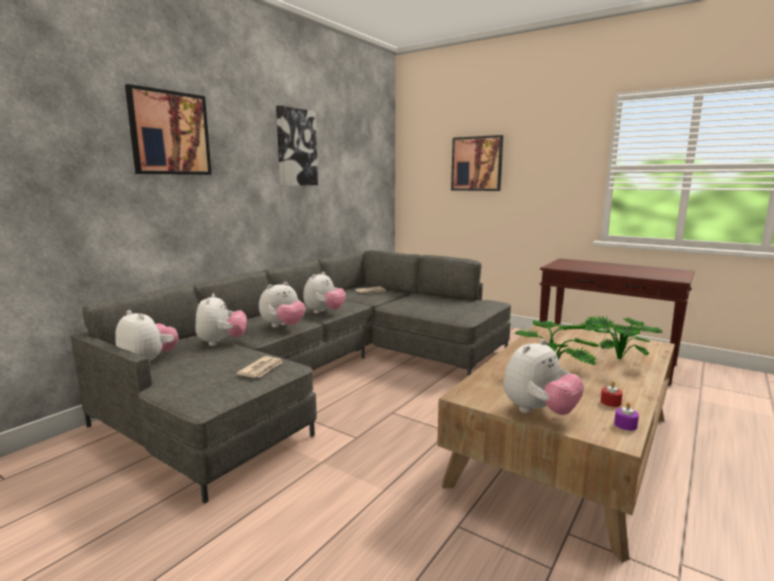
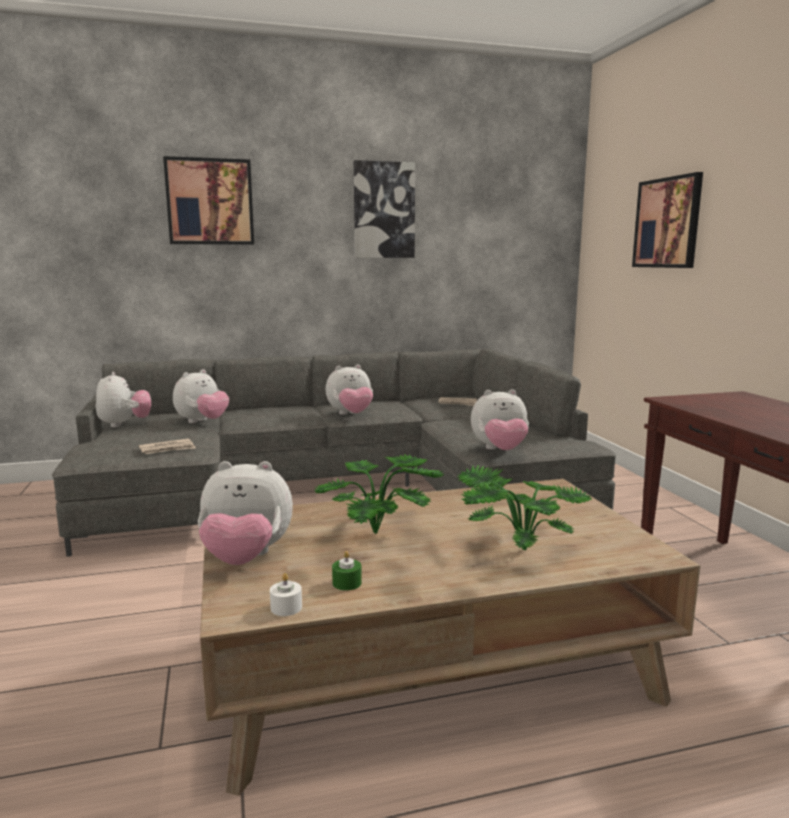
camera: 40 degrees right, 0 degrees up
plush toy [259,282,305,327] -> plush toy moved to [471,389,529,450]
red candle [601,381,623,407] -> green candle [332,551,362,591]
purple candle [614,402,639,431] -> white candle [270,573,302,616]

